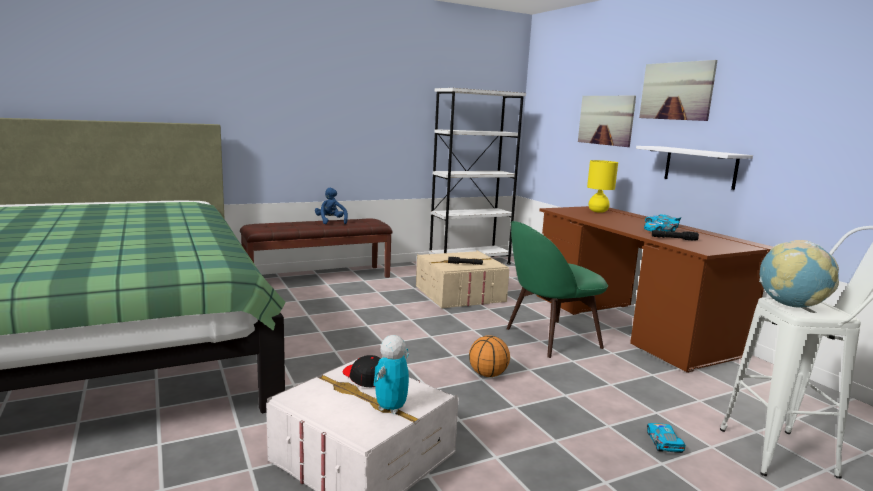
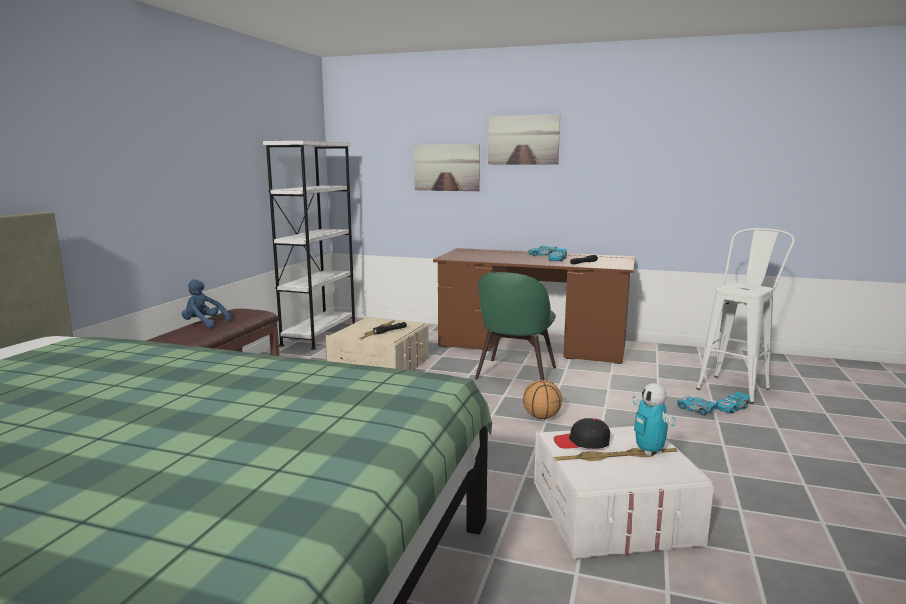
camera: 45 degrees left, 0 degrees up
yellow table lamp [587,160,618,213] -> none
white shelf [636,146,753,190] -> none
globe [759,240,839,308] -> none
none -> toy car [716,391,750,413]

